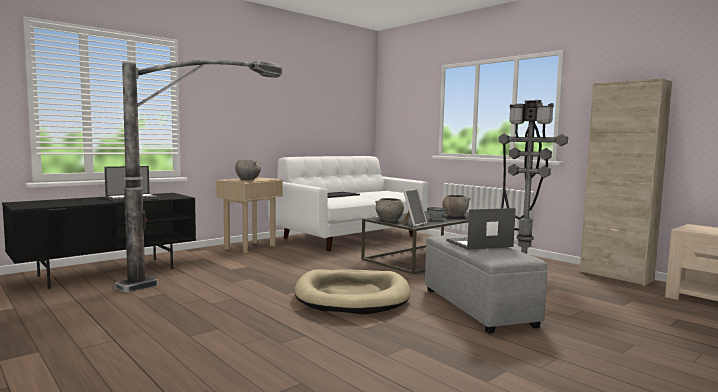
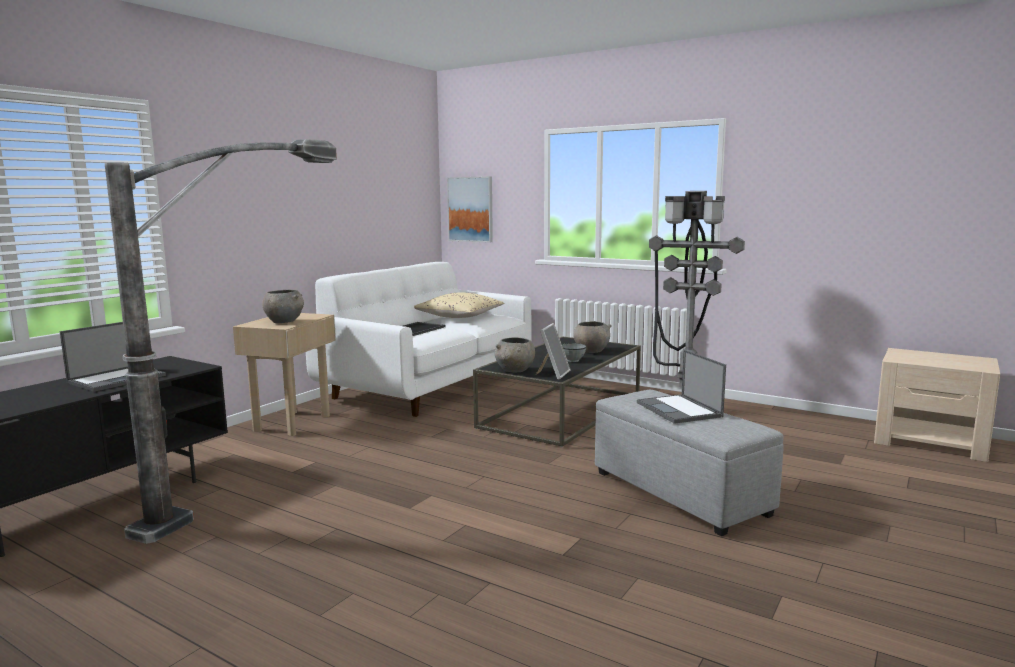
camera: 15 degrees left, 5 degrees up
beige dog bed [295,269,411,315] -> none
laptop [447,208,516,250] -> laptop turned 75 degrees counterclockwise [637,349,726,424]
beige cabinet [580,78,672,286] -> none
none -> beige pillow [414,292,505,318]
none -> picture [447,176,493,243]

